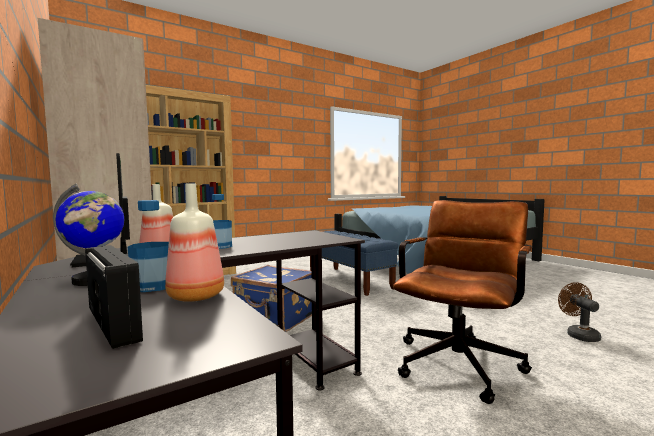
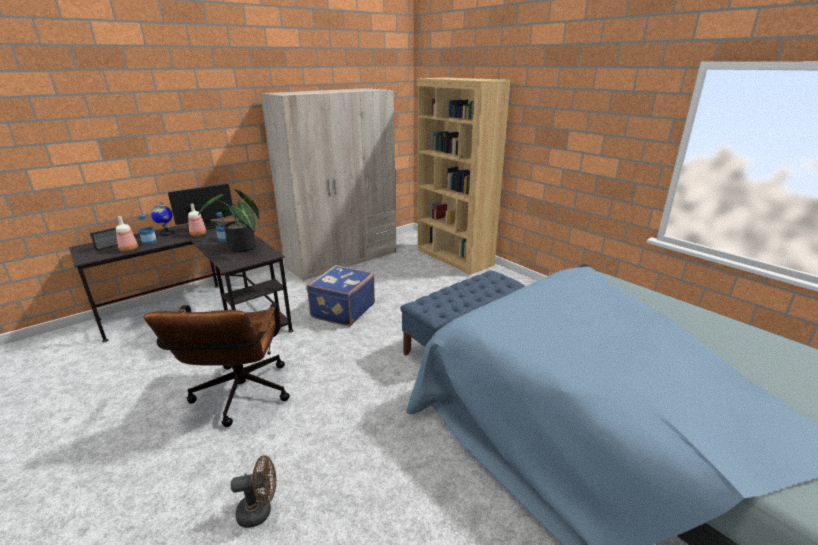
camera: 85 degrees right, 20 degrees up
brown office chair [393,200,532,404] -> brown office chair turned 60 degrees clockwise [144,304,290,427]
none -> potted plant [198,189,259,252]

